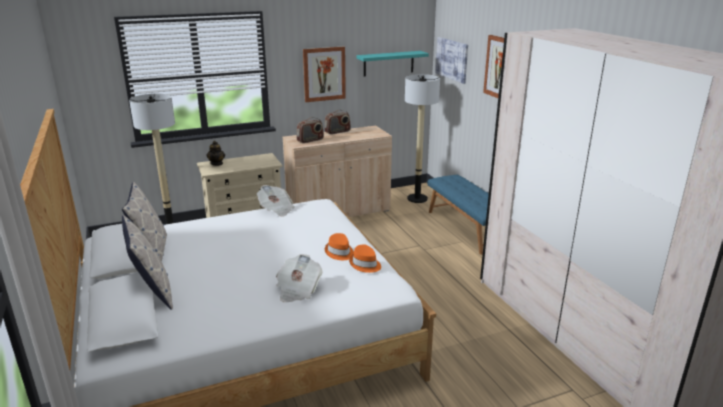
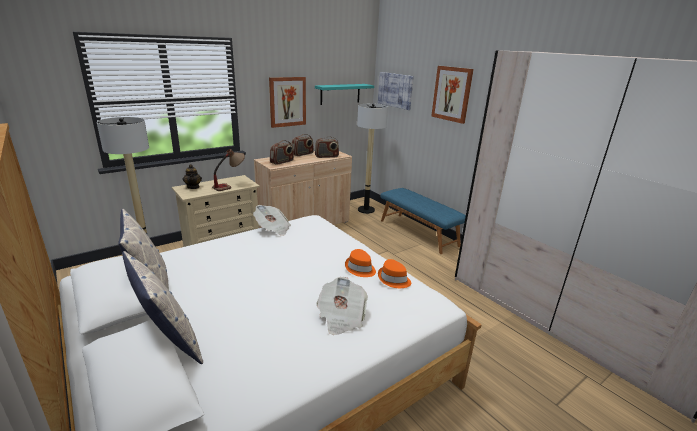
camera: 15 degrees left, 0 degrees up
none -> table lamp [212,149,245,191]
none -> radio [315,136,339,158]

